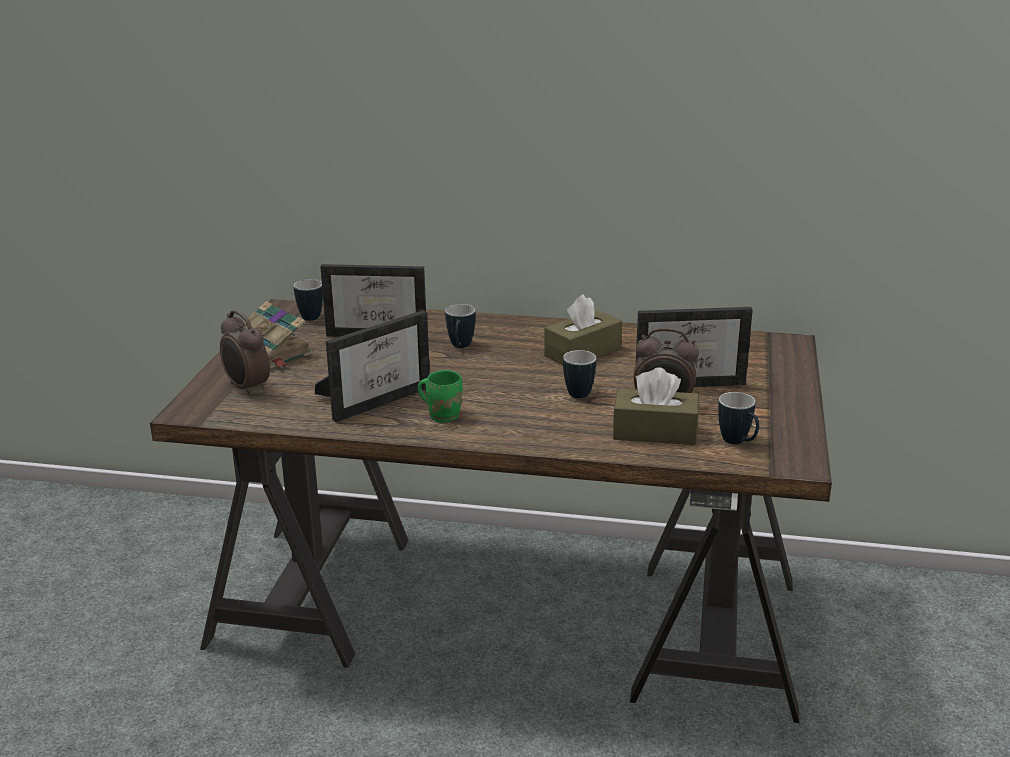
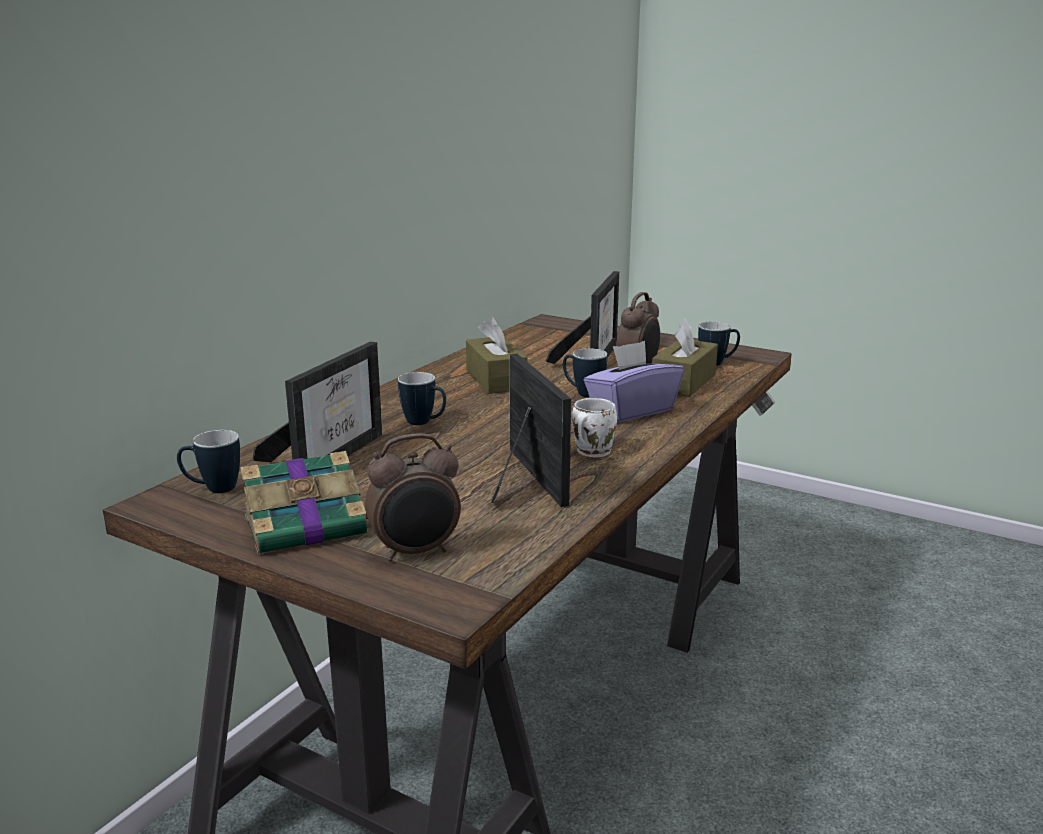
camera: 70 degrees left, 5 degrees down
green mug [418,370,463,423] -> white mug [572,398,617,457]
none -> purple tissue box [584,341,684,423]

